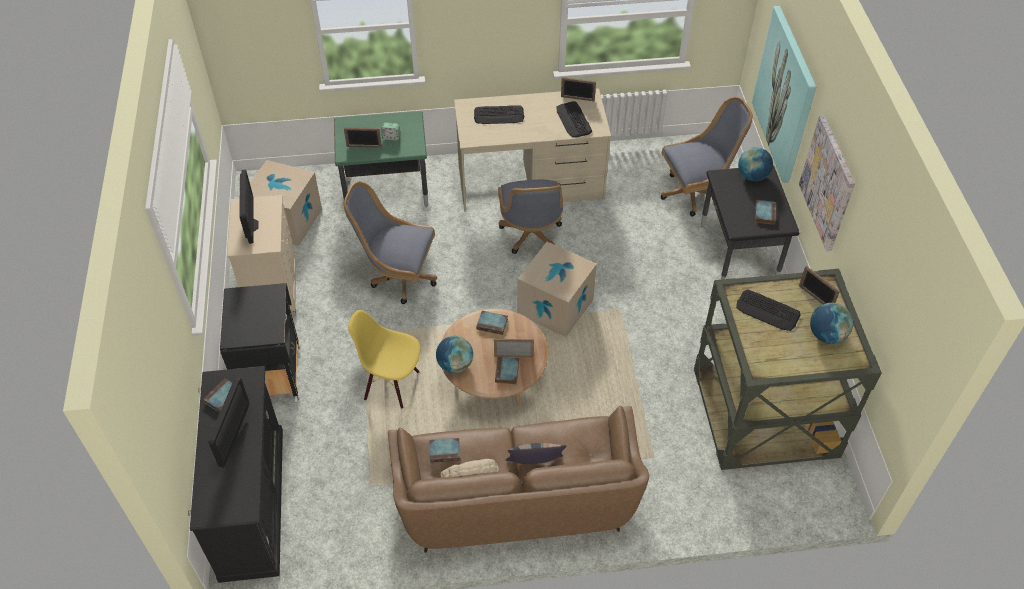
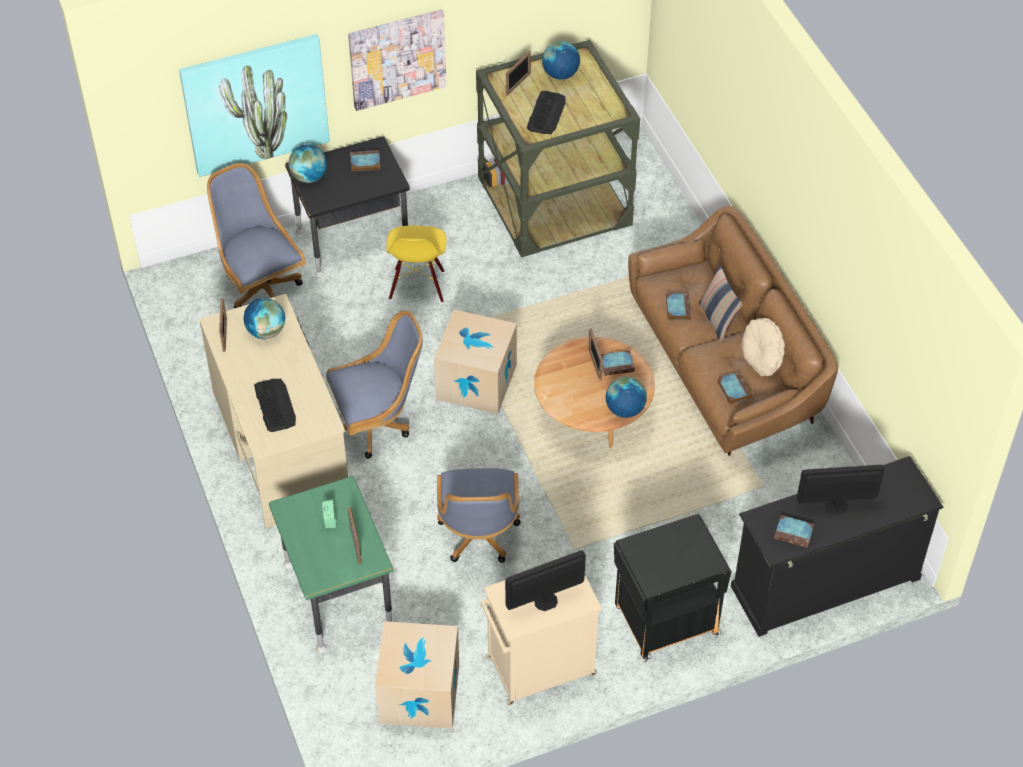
camera: 105 degrees left, 0 degrees up
yellow chair [348,310,420,409] -> yellow chair moved to [386,226,446,303]
book [476,311,508,335] -> book moved to [666,293,691,320]
keyboard [556,101,592,137] -> globe [244,298,285,339]

